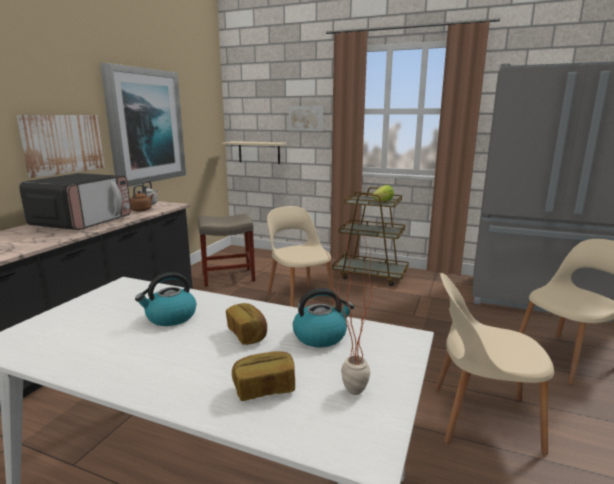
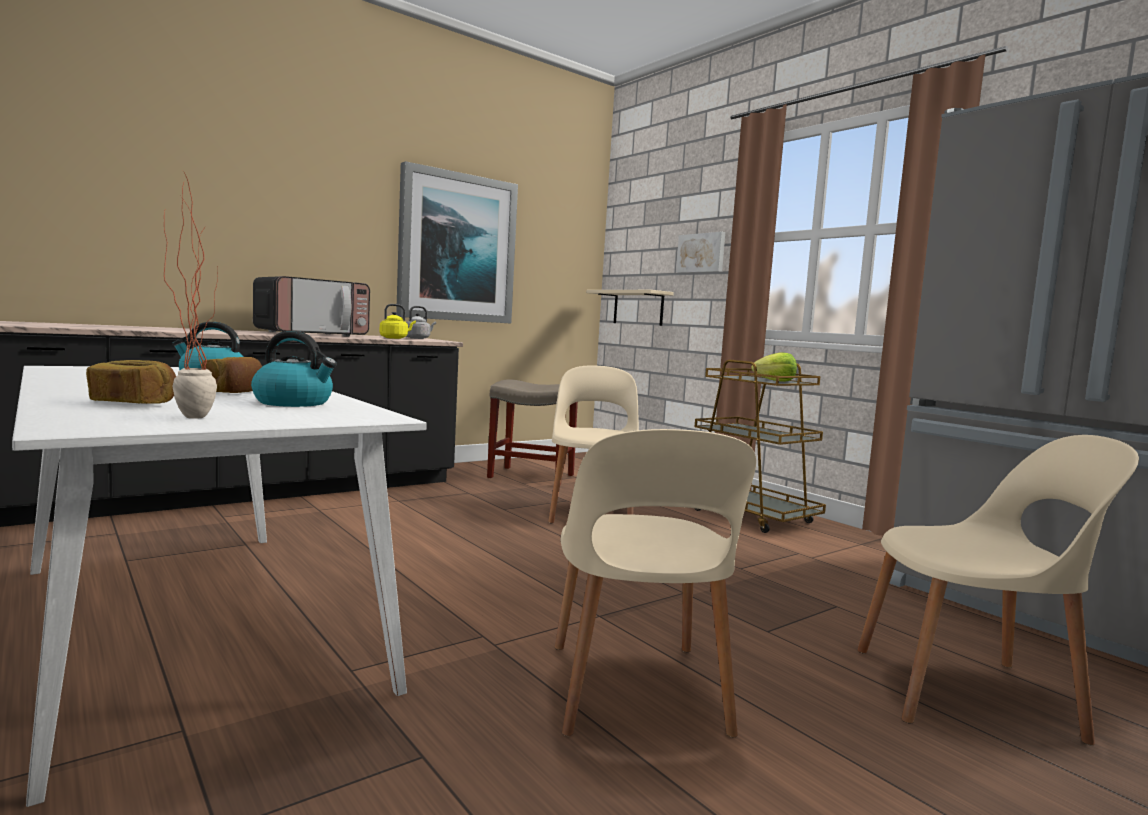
camera: 30 degrees right, 10 degrees down
picture [17,115,105,178] -> none
brown kettle [130,185,154,212] -> yellow kettle [379,304,416,339]
beige chair [435,273,554,455] -> beige chair turned 135 degrees counterclockwise [555,429,756,738]

